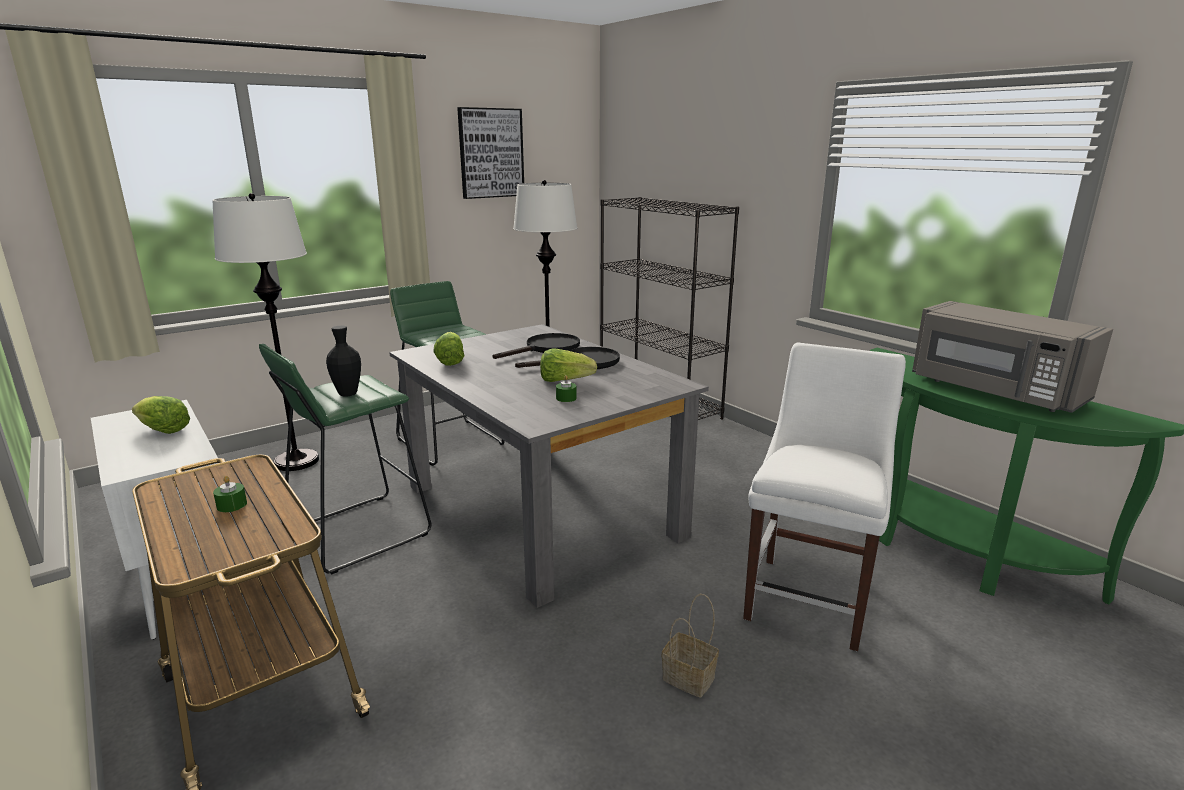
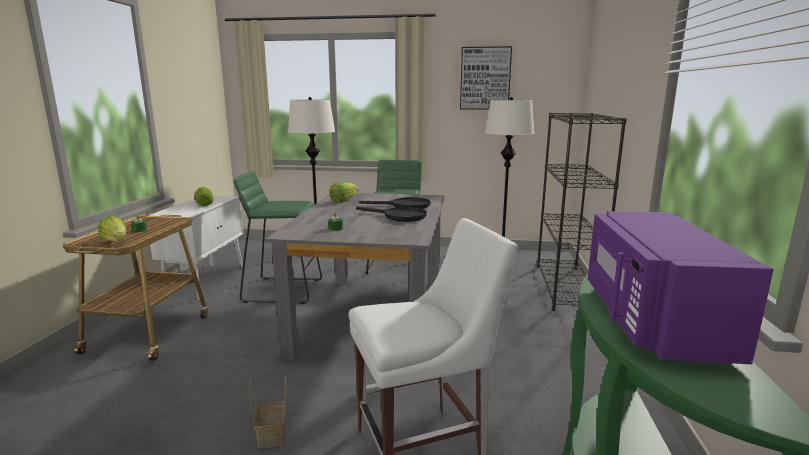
camera: 45 degrees right, 5 degrees down
black vase [326,326,361,397] -> none
lettuce [540,348,597,382] -> lettuce moved to [98,216,126,242]
grey microwave [912,301,1113,413] -> purple microwave [588,211,773,364]

